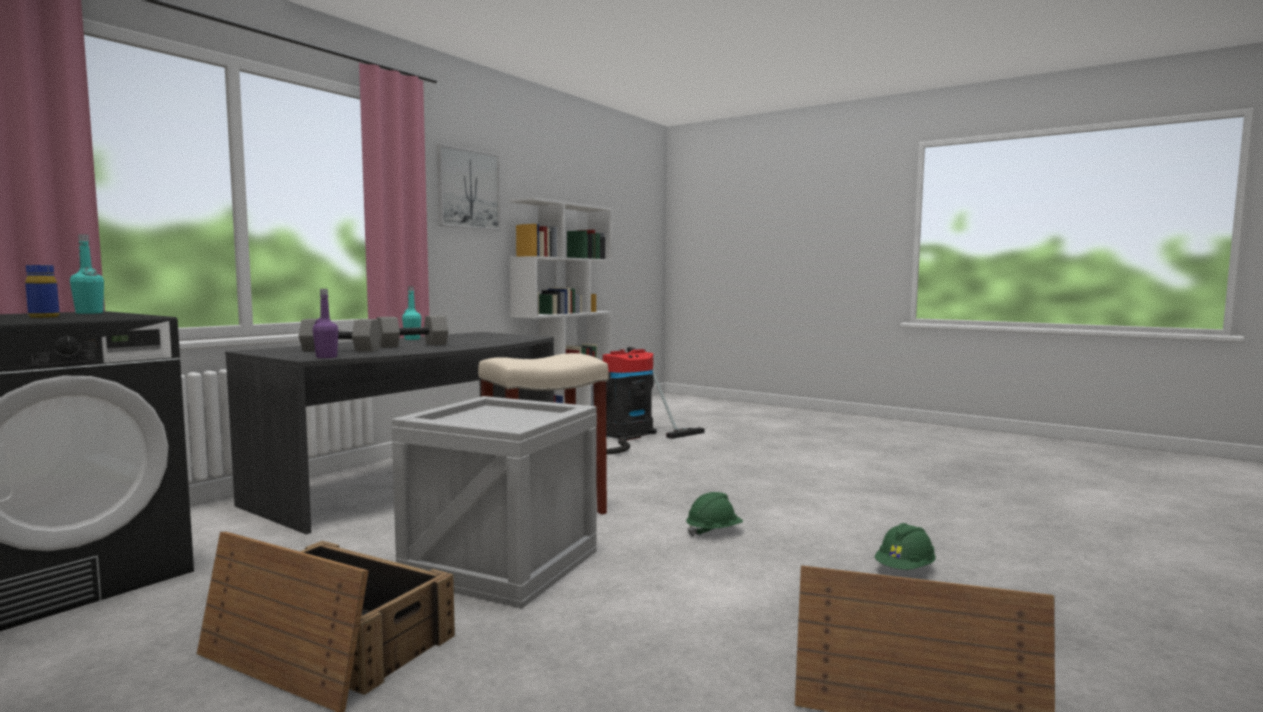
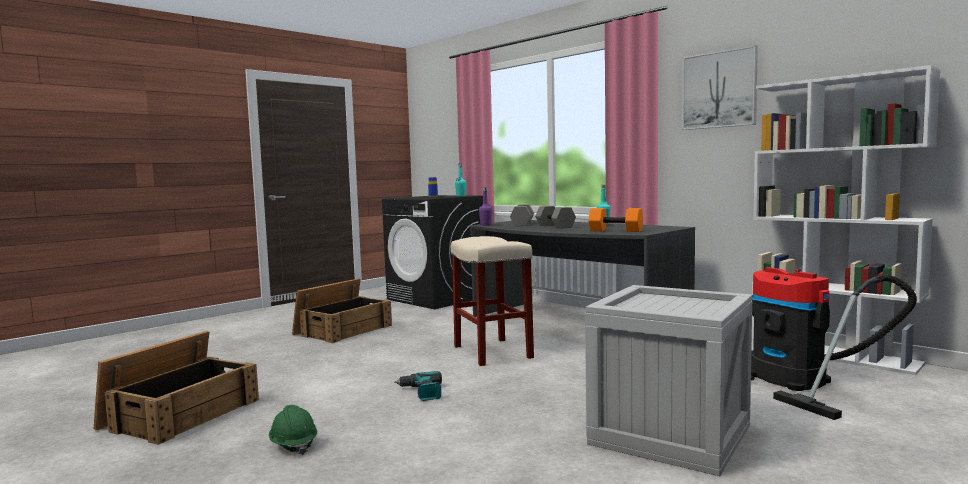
camera: 100 degrees right, 0 degrees up
crate [392,396,597,609] -> crate moved to [585,285,753,476]
green hard hat [686,492,743,537] -> power drill [394,371,442,401]
none -> orange dumbbell [588,208,643,232]

